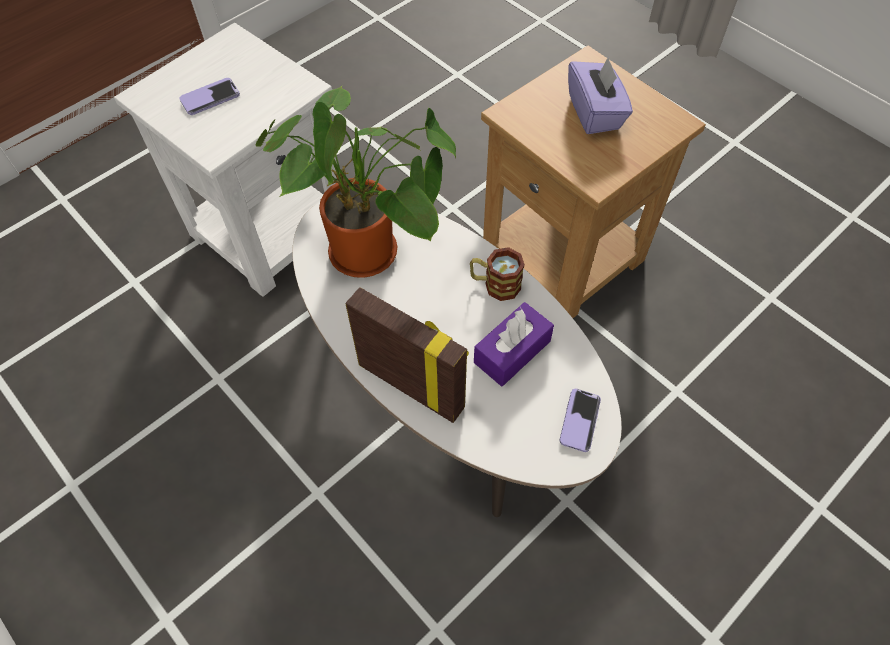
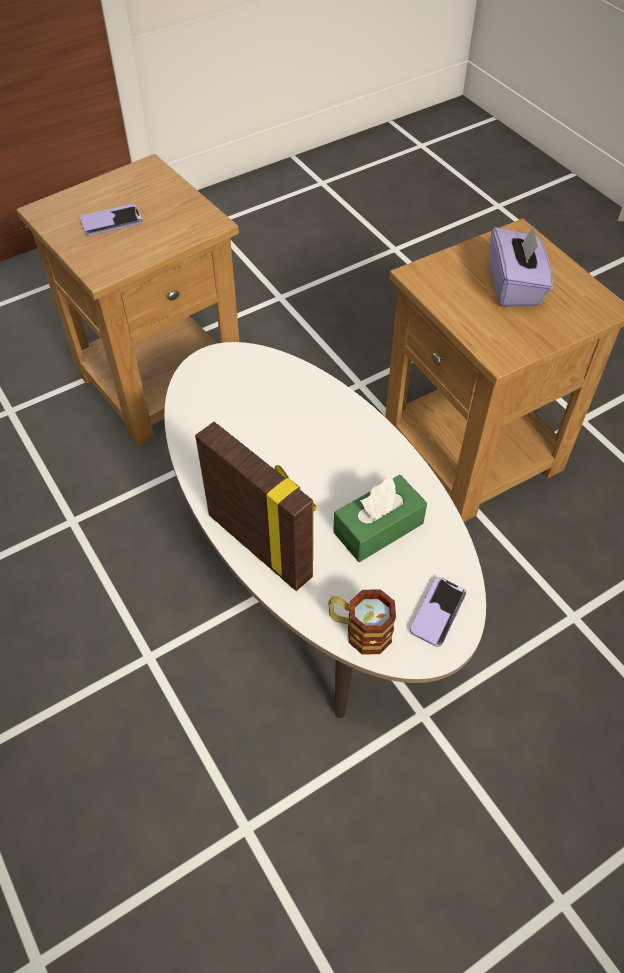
camera: 10 degrees right, 5 degrees down
white side table [114,23,337,297] -> brown side table [16,154,240,445]
potted plant [255,86,456,278] -> none
mug [470,247,525,301] -> mug moved to [328,589,396,655]
purple tissue box [474,302,554,387] -> green tissue box [333,475,427,562]

